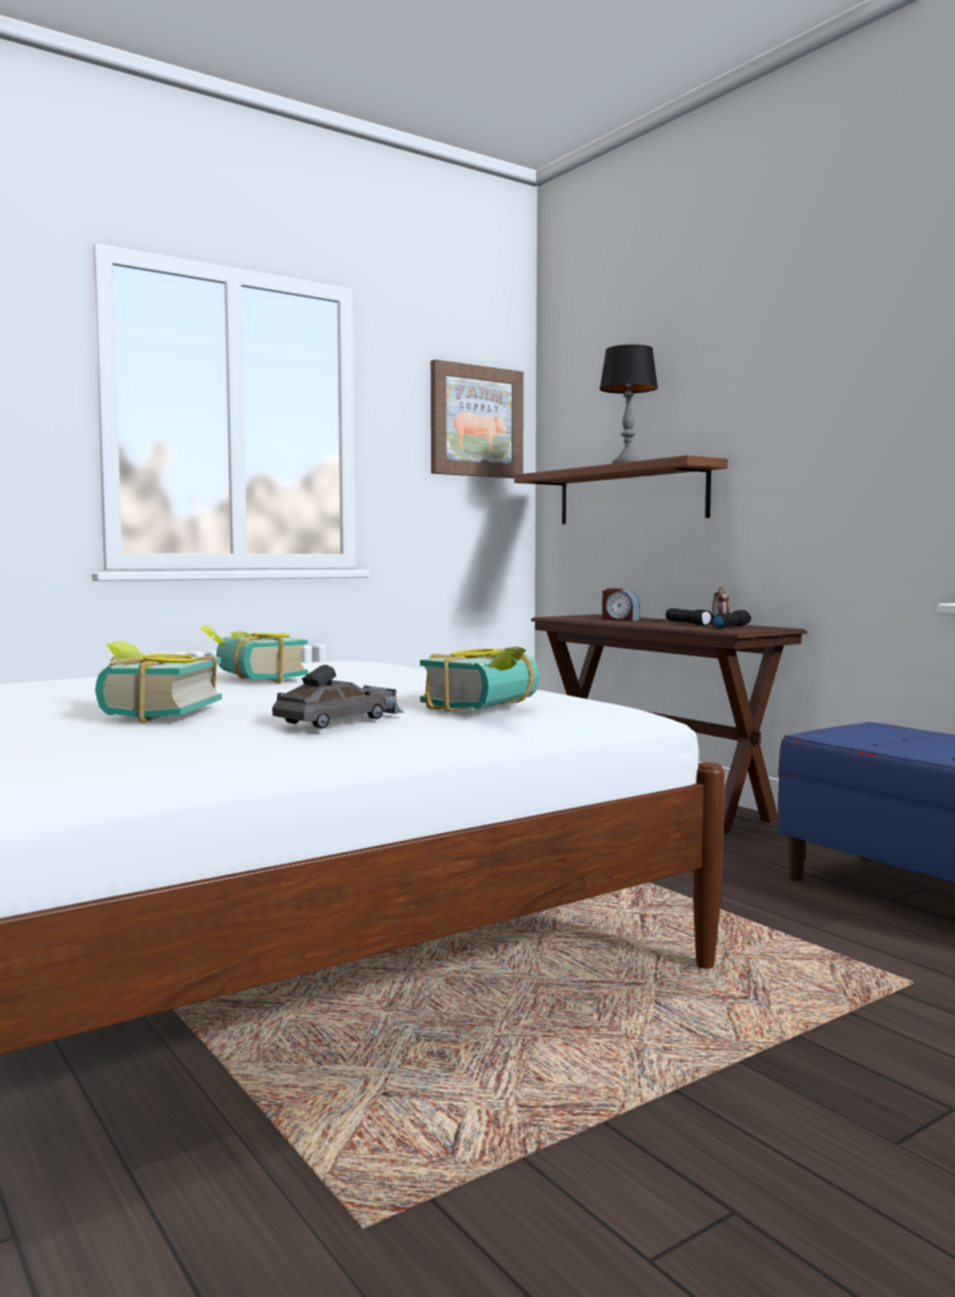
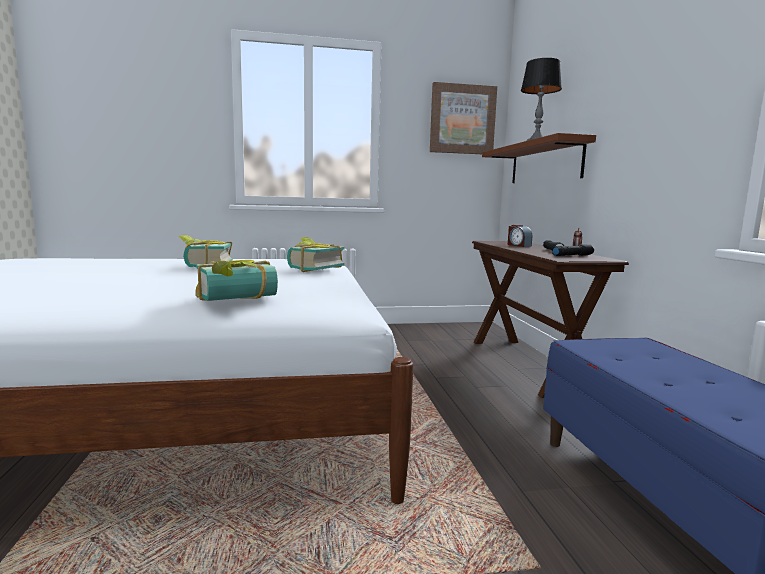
camera: 25 degrees right, 5 degrees up
book [95,641,222,723] -> book moved to [287,237,345,272]
grey toy car [272,665,404,729] -> none

